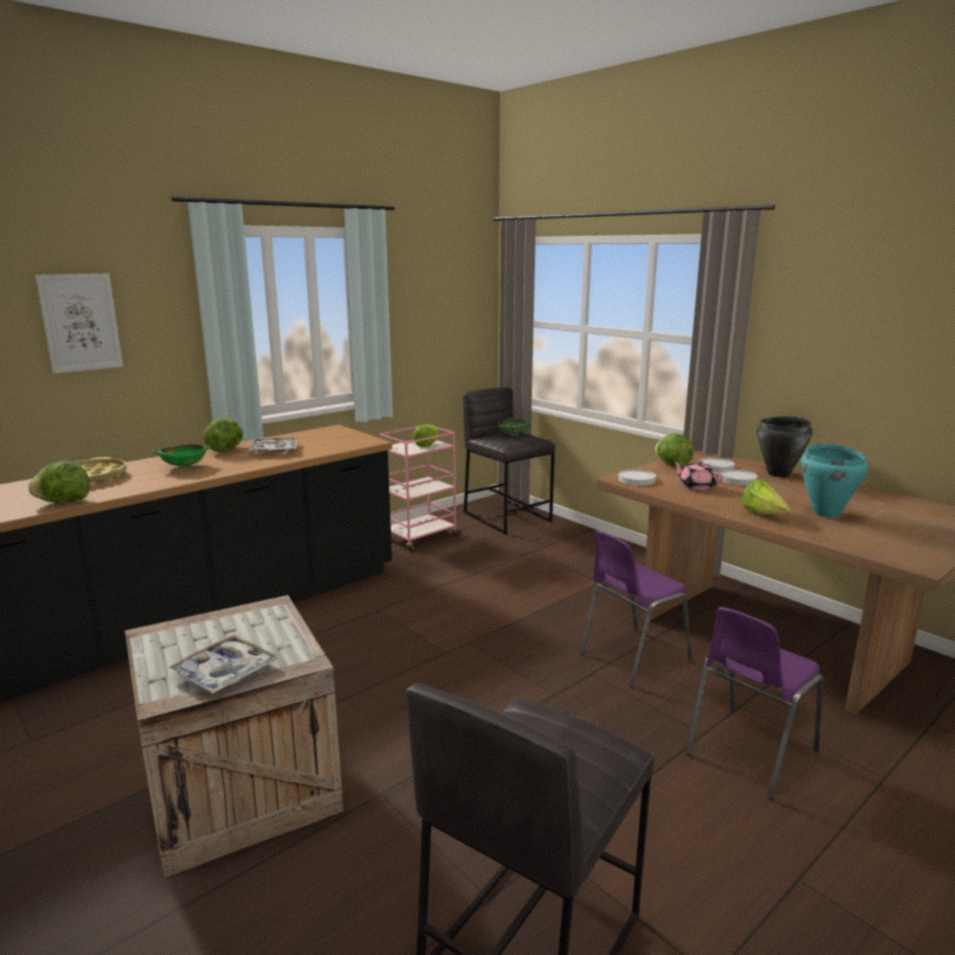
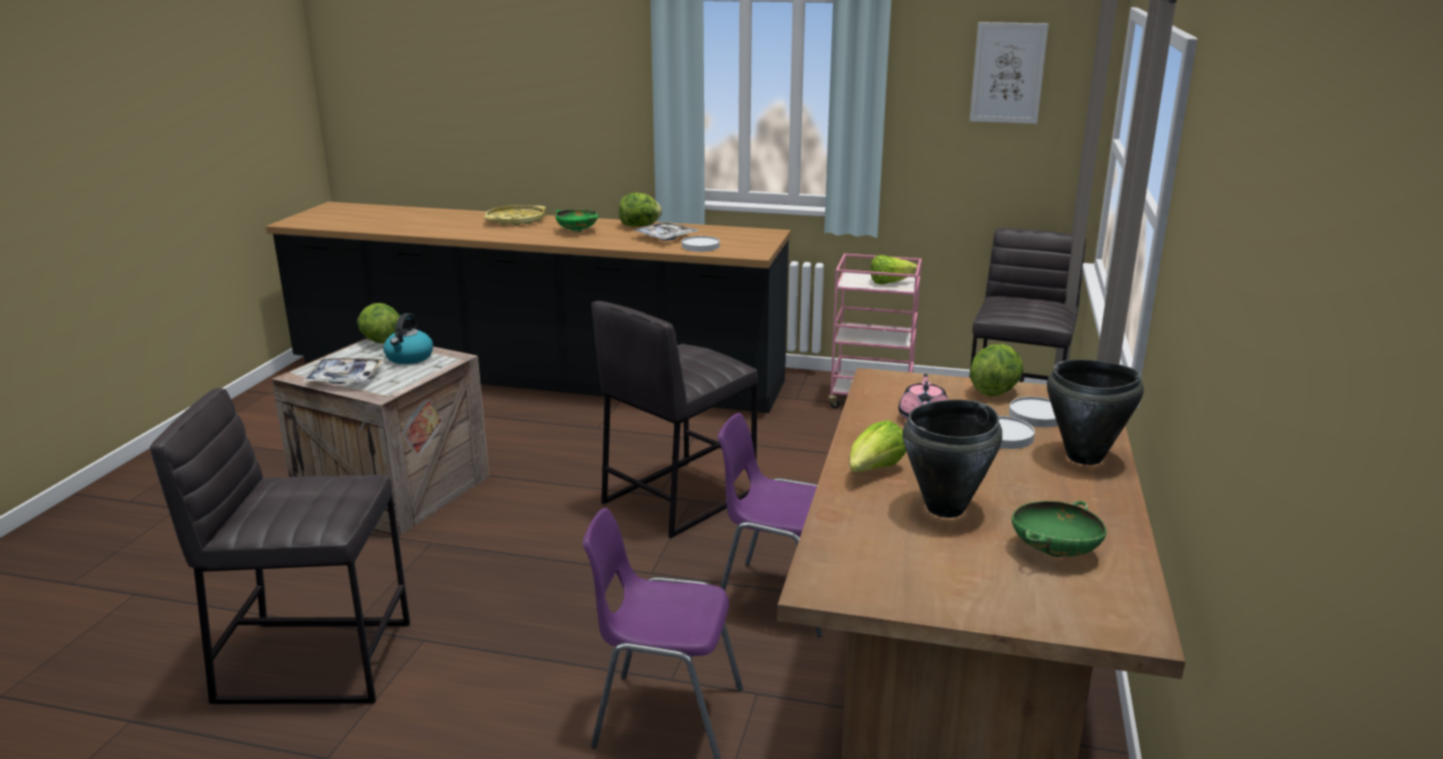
camera: 55 degrees right, 5 degrees up
lettuce [28,461,90,503] -> lettuce moved to [358,303,400,343]
picture [35,274,123,374] -> picture moved to [970,22,1048,124]
green bowl [498,418,530,436] -> green bowl moved to [1012,501,1106,557]
white plate [618,469,656,486] -> white plate moved to [682,236,720,252]
turquoise cooking pot [801,444,868,518] -> black cooking pot [903,400,1002,518]
none -> kettle [383,313,433,364]
none -> grey stool [592,301,758,538]

